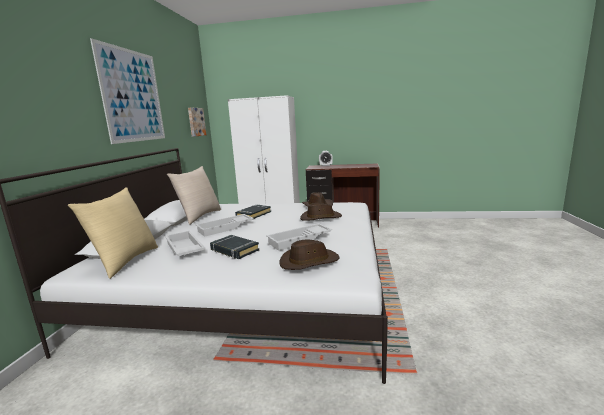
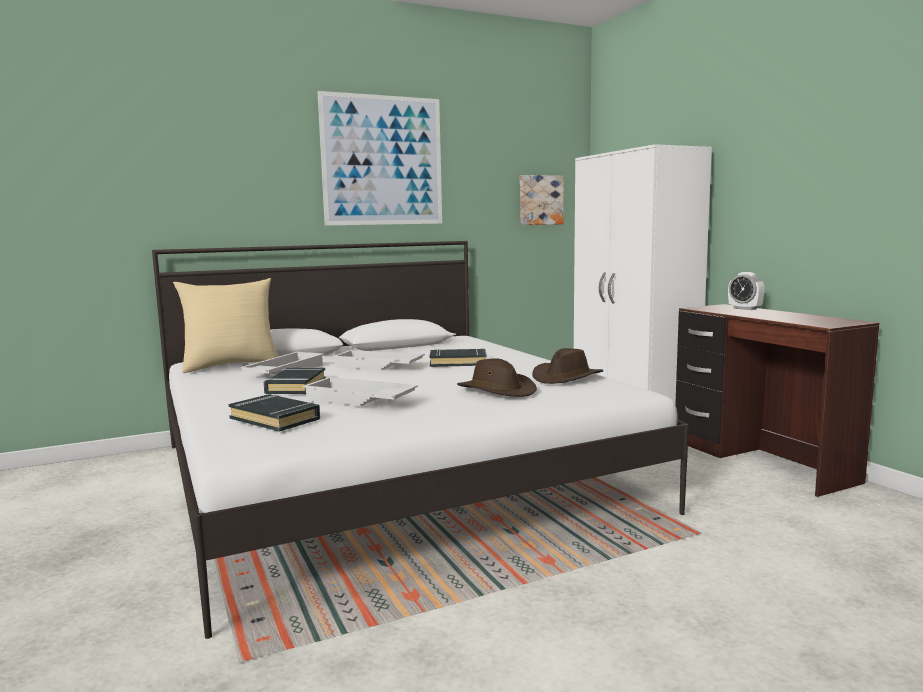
camera: 55 degrees right, 5 degrees down
beige pillow [167,166,221,225] -> none
brown hat [279,240,339,270] -> black book [229,394,320,432]

